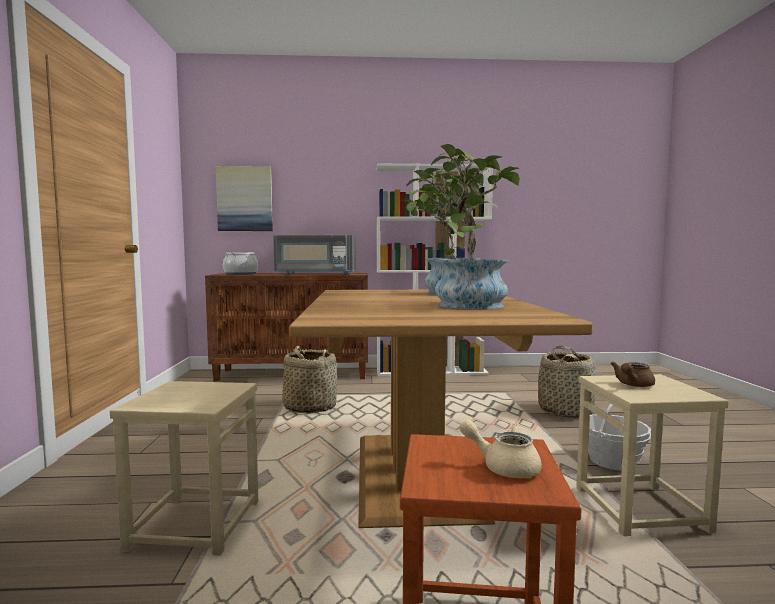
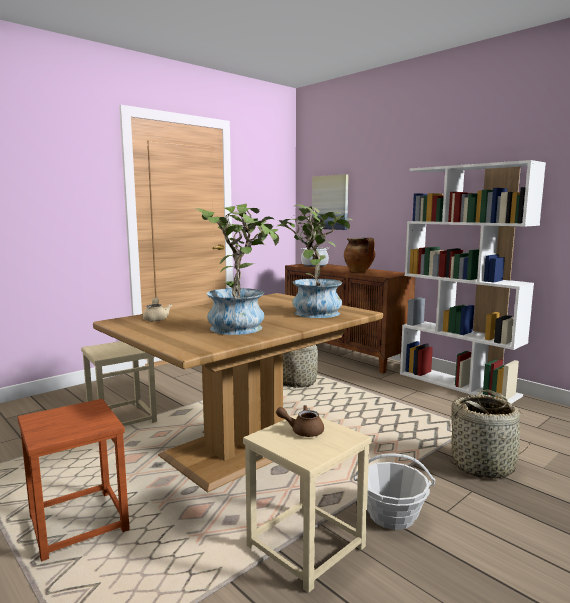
camera: 50 degrees right, 5 degrees up
grey microwave [273,235,356,275] -> cooking pot [344,238,375,272]
beige teapot [460,419,542,478] -> beige teapot moved to [143,297,172,321]

